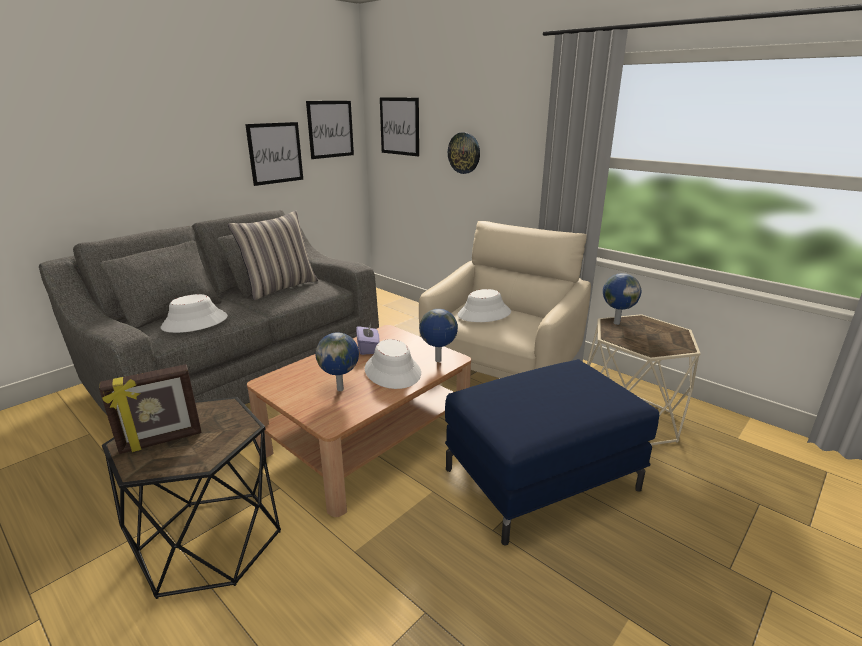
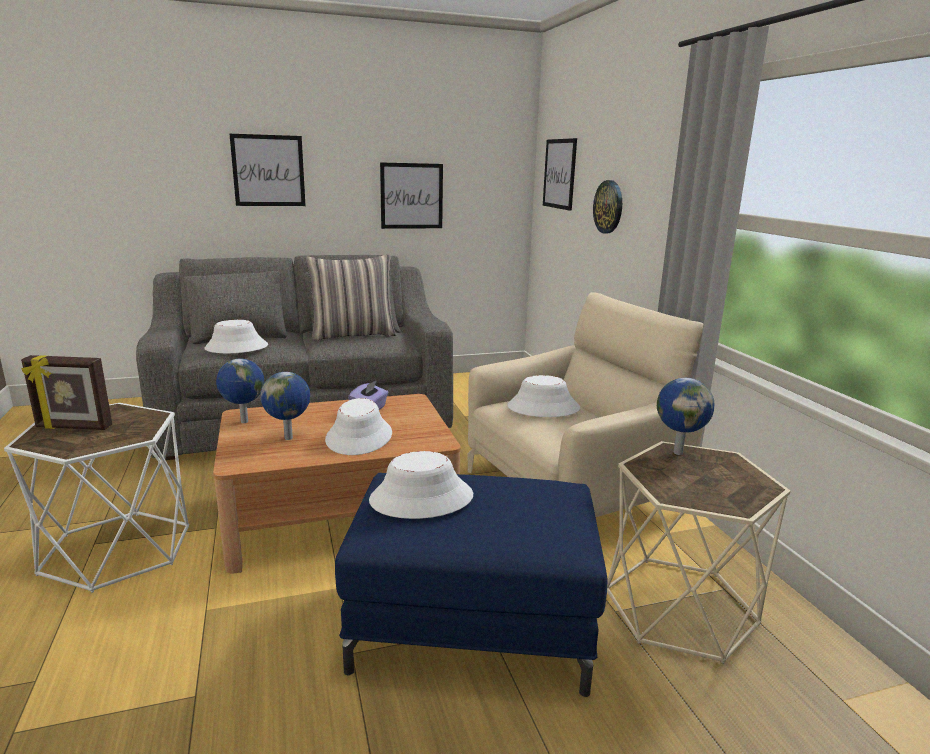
camera: 30 degrees right, 5 degrees down
black side table [102,397,281,599] -> white side table [4,403,189,593]
picture [306,101,354,159] -> picture moved to [230,134,306,206]
globe [419,309,458,362] -> globe moved to [216,358,264,423]
none -> white hat [369,451,473,519]

